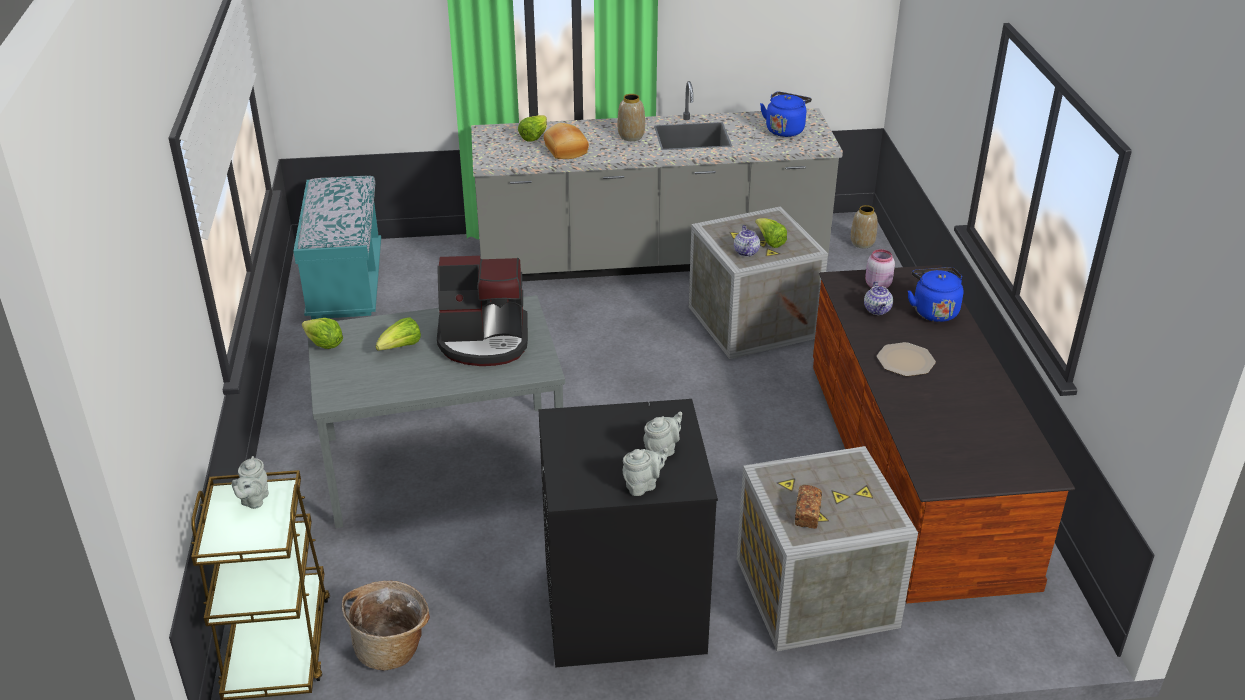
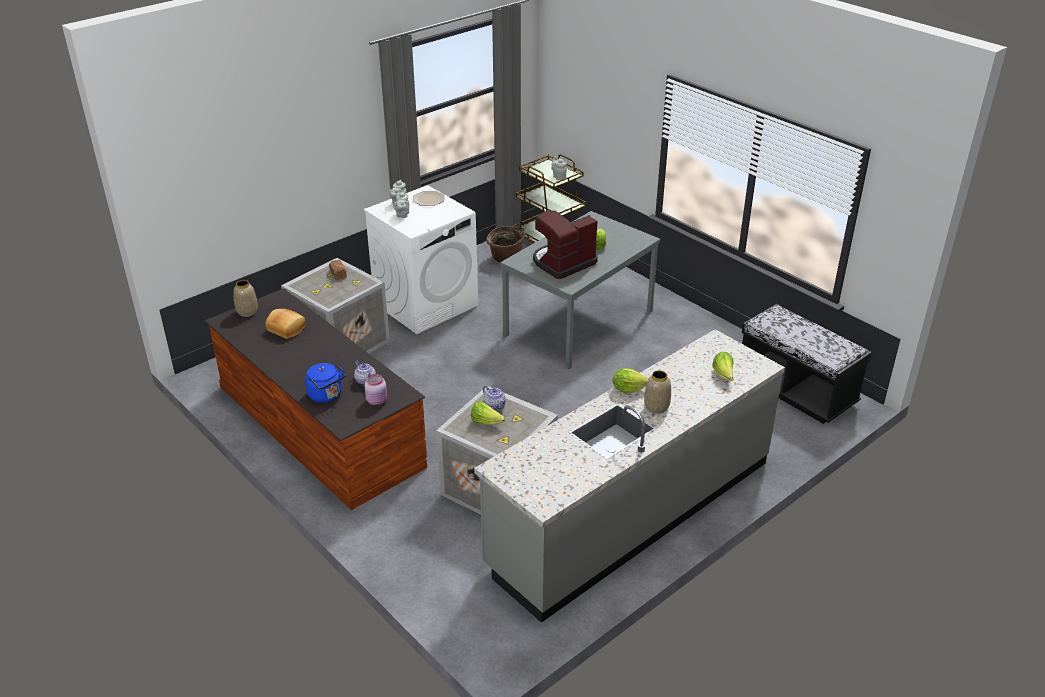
camera: 145 degrees right, 0 degrees up
turquoise bench [294,176,381,319] -> black bench [742,304,872,424]
lettuce [302,318,343,349] -> lettuce moved to [613,368,648,393]
black washing machine [539,399,718,668] -> white washing machine [364,185,478,334]
bread [544,123,589,159] -> bread moved to [265,309,306,339]
blue kettle [760,92,812,137] -> none
vase [851,205,878,248] -> vase moved to [233,280,258,317]
plate [877,342,936,376] -> plate moved to [413,191,445,206]

